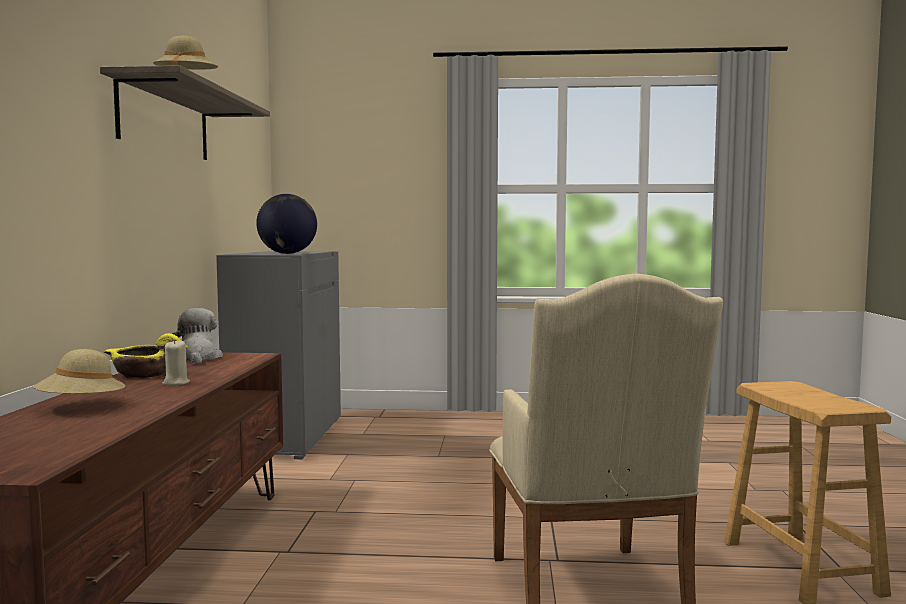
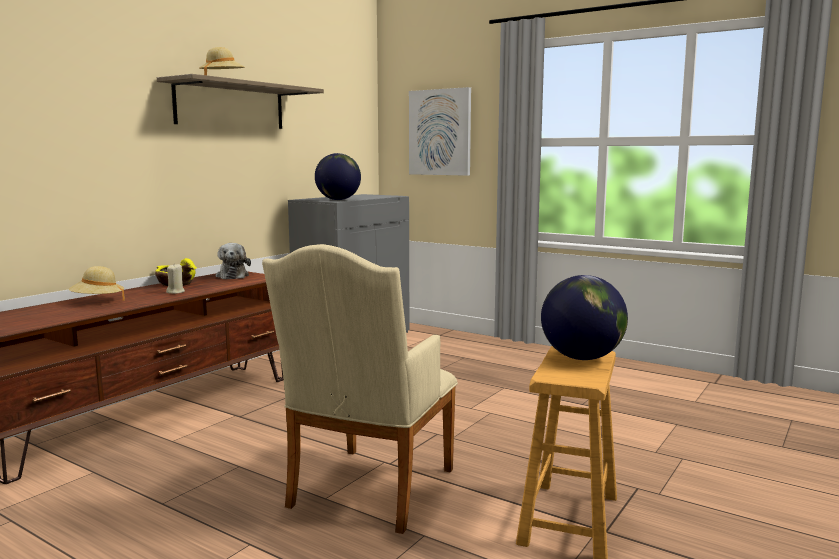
camera: 30 degrees right, 5 degrees up
plush toy [172,308,223,364] -> plush toy turned 150 degrees clockwise [216,243,251,279]
none -> picture [409,87,471,176]
none -> globe [541,275,628,360]

